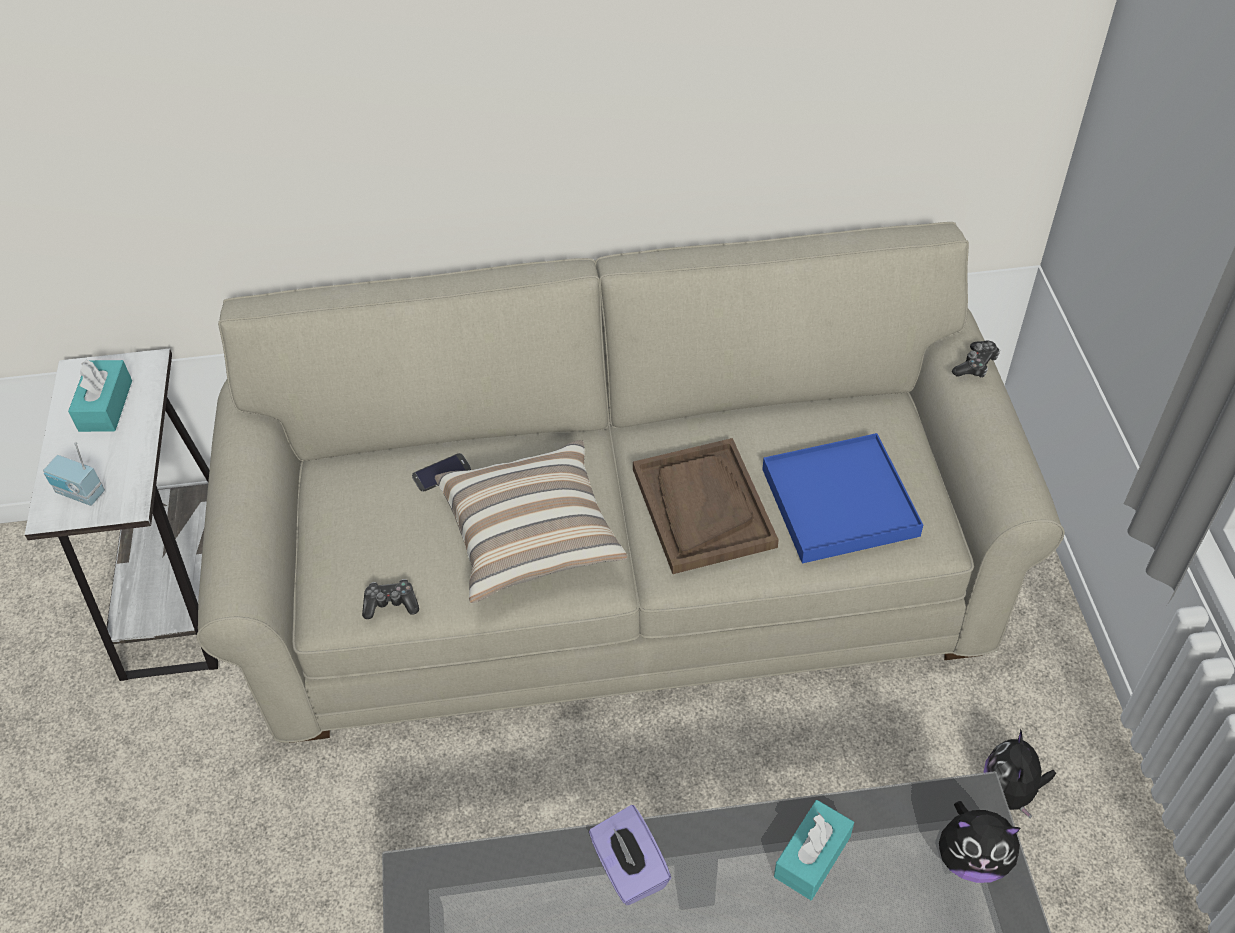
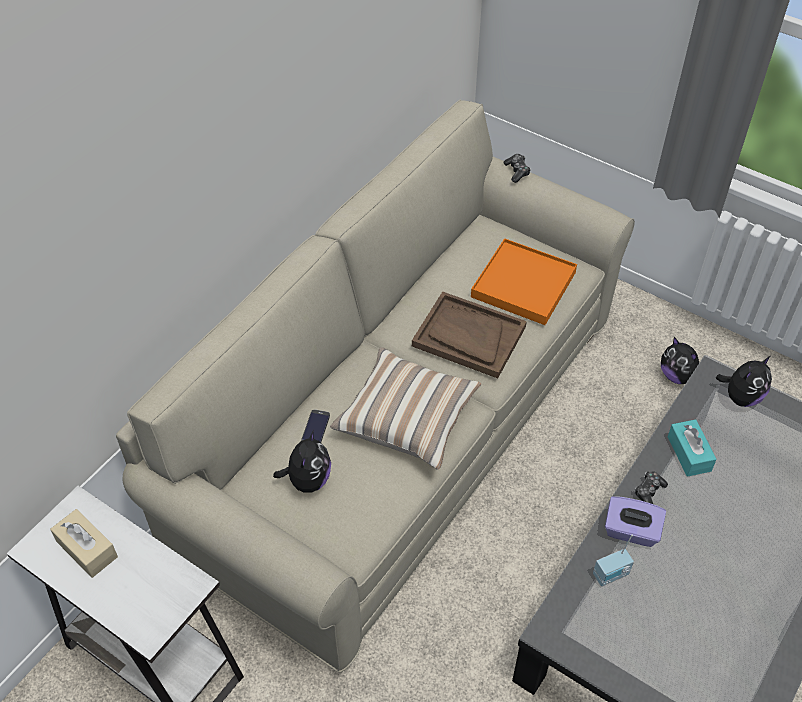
camera: 50 degrees left, 0 degrees up
radio [43,442,105,506] -> radio moved to [593,535,634,586]
turquoise tissue box [68,359,132,432] -> beige tissue box [50,509,118,578]
game controller [362,579,419,619] -> game controller moved to [635,471,668,504]
blue tray [762,433,923,564] -> orange tray [471,238,577,325]
none -> plush toy [273,430,331,493]

